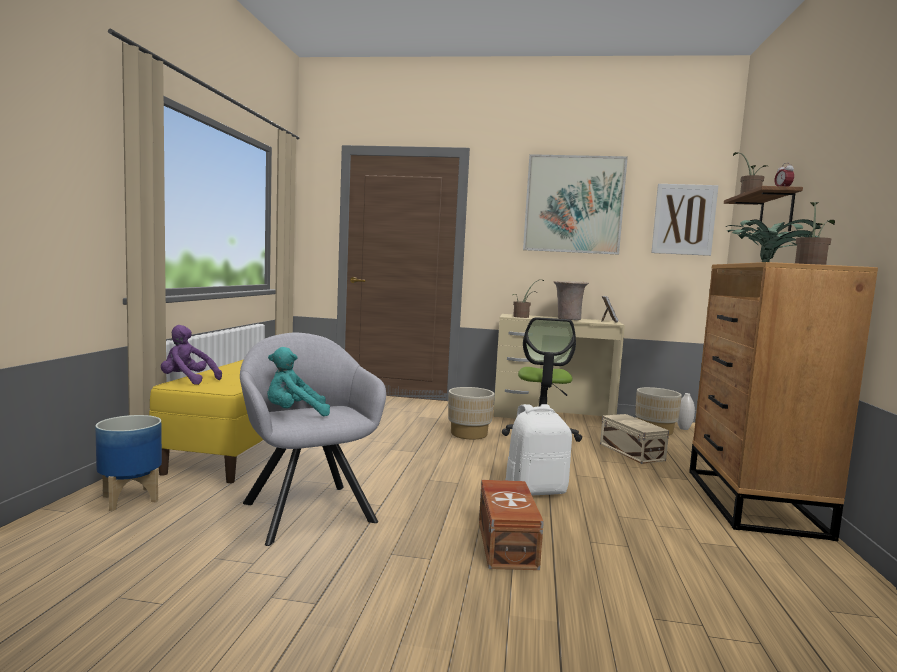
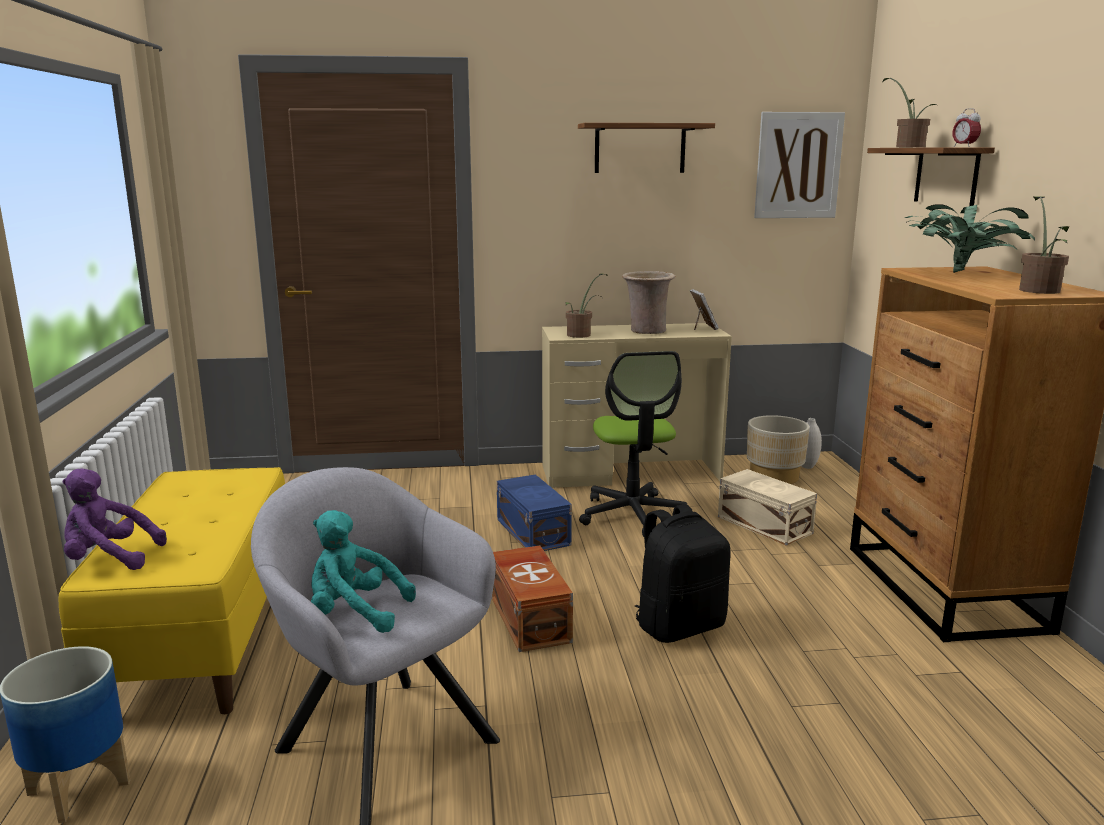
camera: 15 degrees left, 10 degrees up
turquoise plush toy [267,347,330,416] -> turquoise plush toy turned 45 degrees clockwise [311,510,416,633]
beige planter [448,387,494,440] -> blue storage box [497,474,572,551]
brown storage box [479,480,544,570] -> brown storage box moved to [492,546,573,652]
white backpack [505,404,572,495] -> black backpack [635,504,730,643]
picture [523,154,628,254] -> shelf [578,123,715,173]

